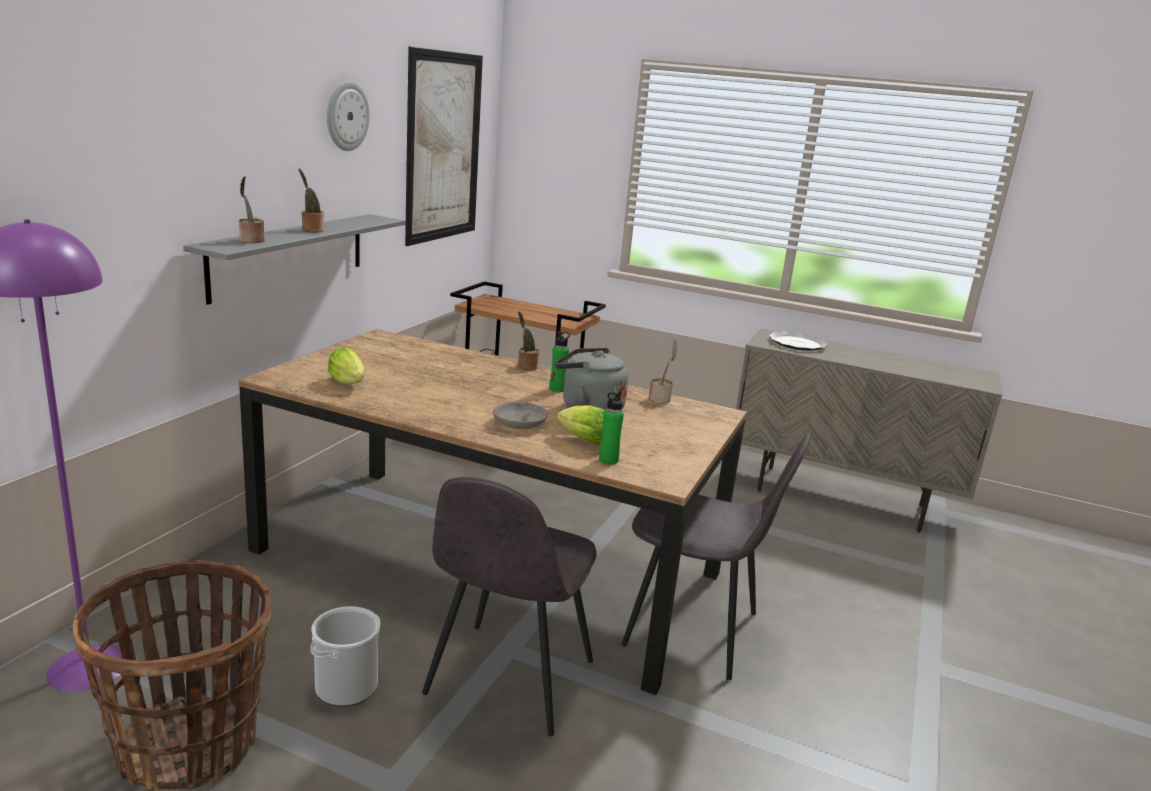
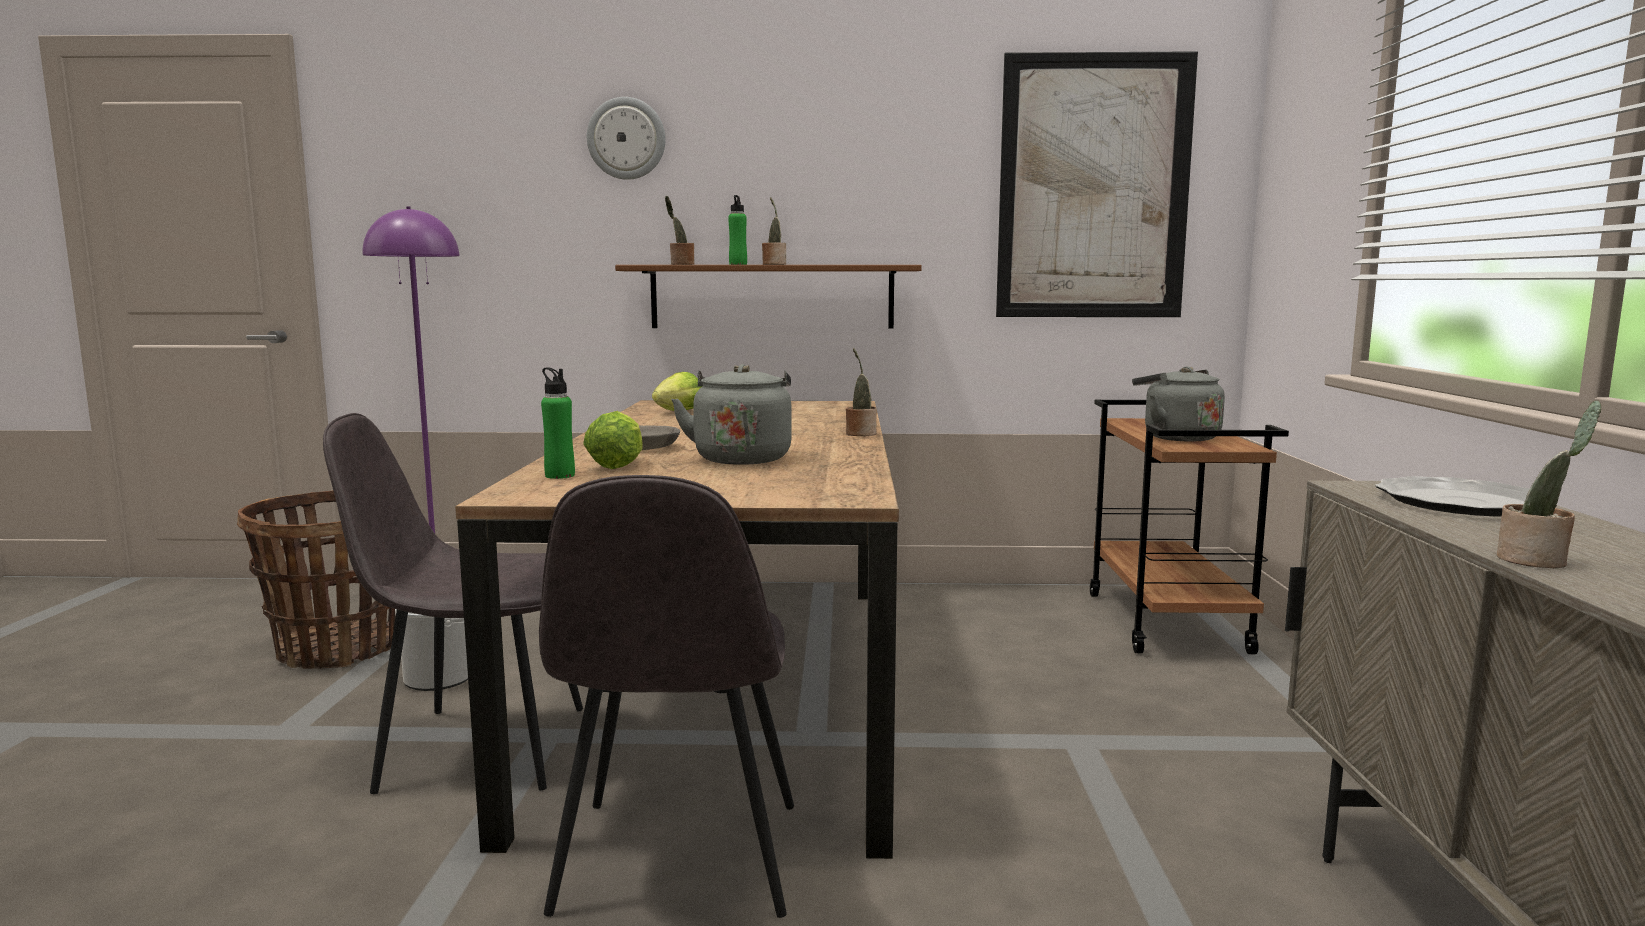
camera: 70 degrees right, 10 degrees down
grey shelf [183,214,406,305] -> brown shelf [615,265,922,328]
wall clock [327,81,370,151] -> wall clock moved to [587,97,665,180]
green bottle [550,330,570,392] -> green bottle moved to [728,195,747,265]
potted plant [649,340,678,404] -> potted plant moved to [1497,400,1601,568]
none -> grey kettle [1132,367,1225,442]

